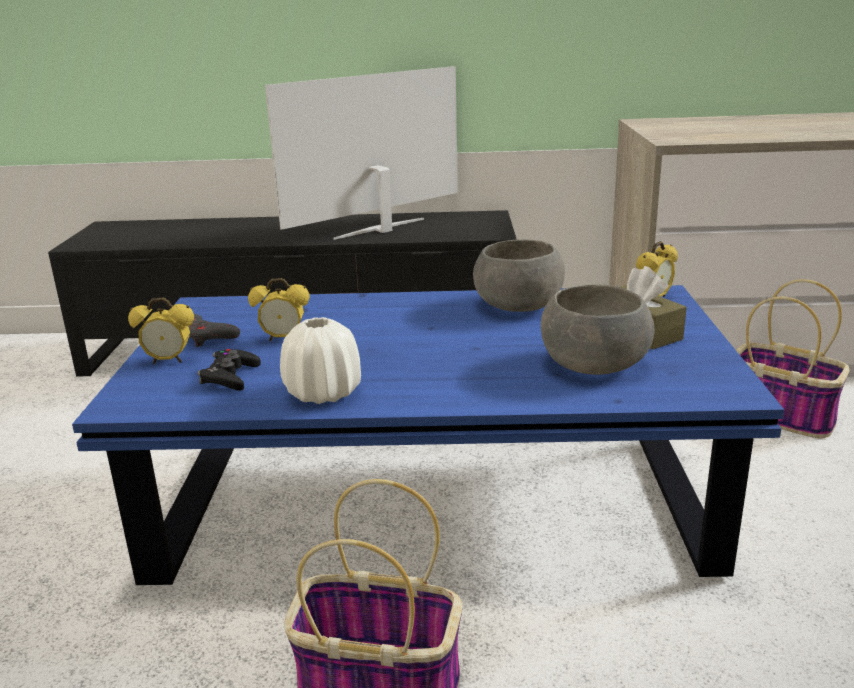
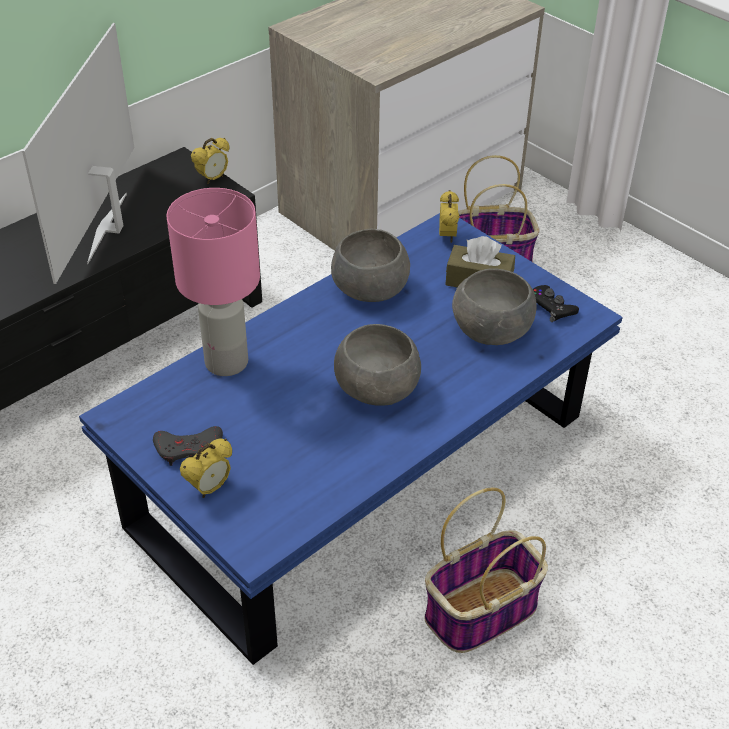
camera: 45 degrees left, 20 degrees up
black game controller [197,349,261,391] -> black game controller moved to [533,285,579,322]
alarm clock [248,278,310,341] -> alarm clock moved to [191,138,229,184]
white vase [280,317,361,404] -> none
none -> pink table lamp [166,188,260,376]
none -> grey bowl [334,324,421,406]

